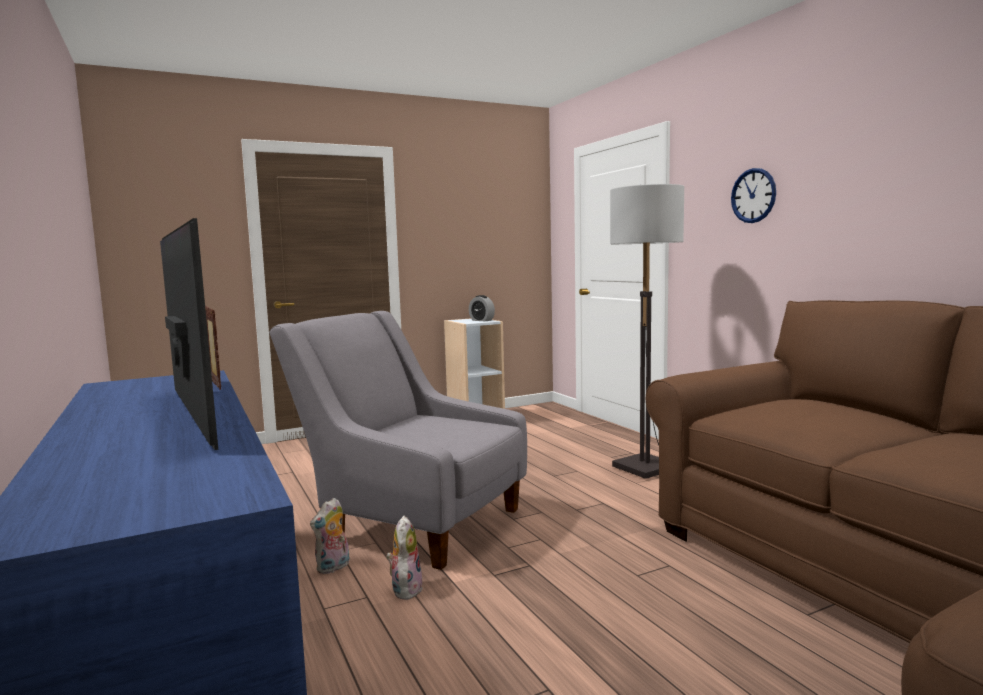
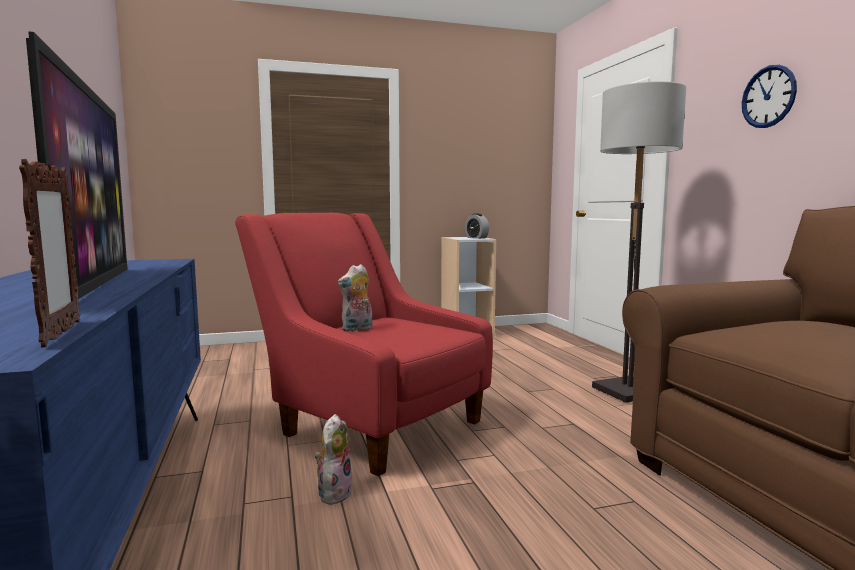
camera: 10 degrees right, 0 degrees up
picture frame [205,306,221,390] -> picture frame moved to [19,159,81,348]
grey armchair [269,311,527,570] -> red armchair [235,213,493,476]
plush toy [310,498,350,574] -> plush toy moved to [338,264,373,332]

